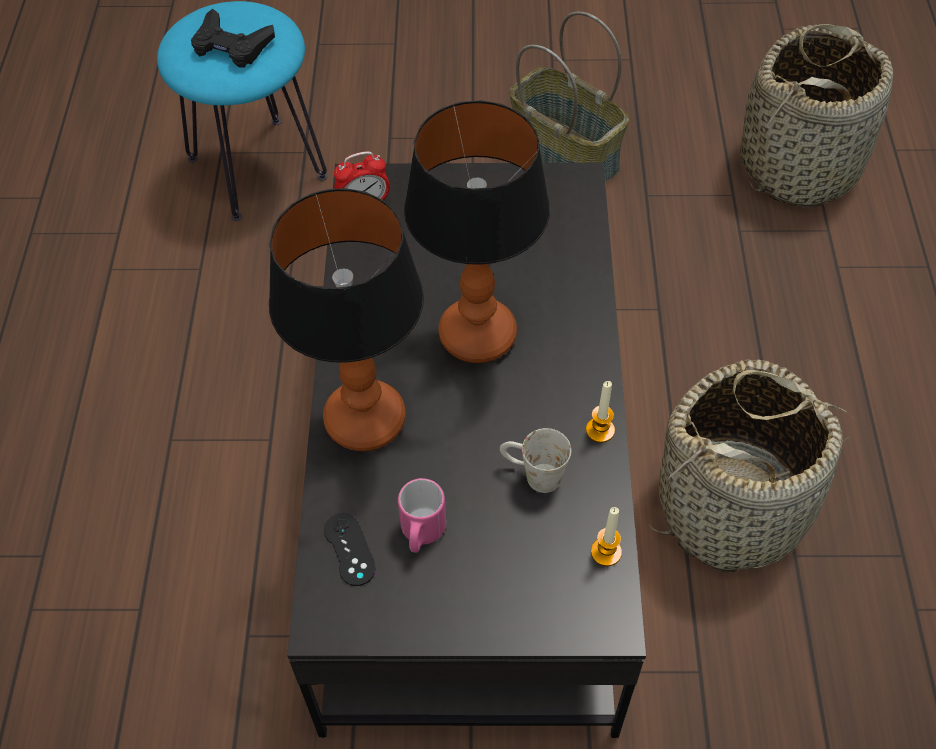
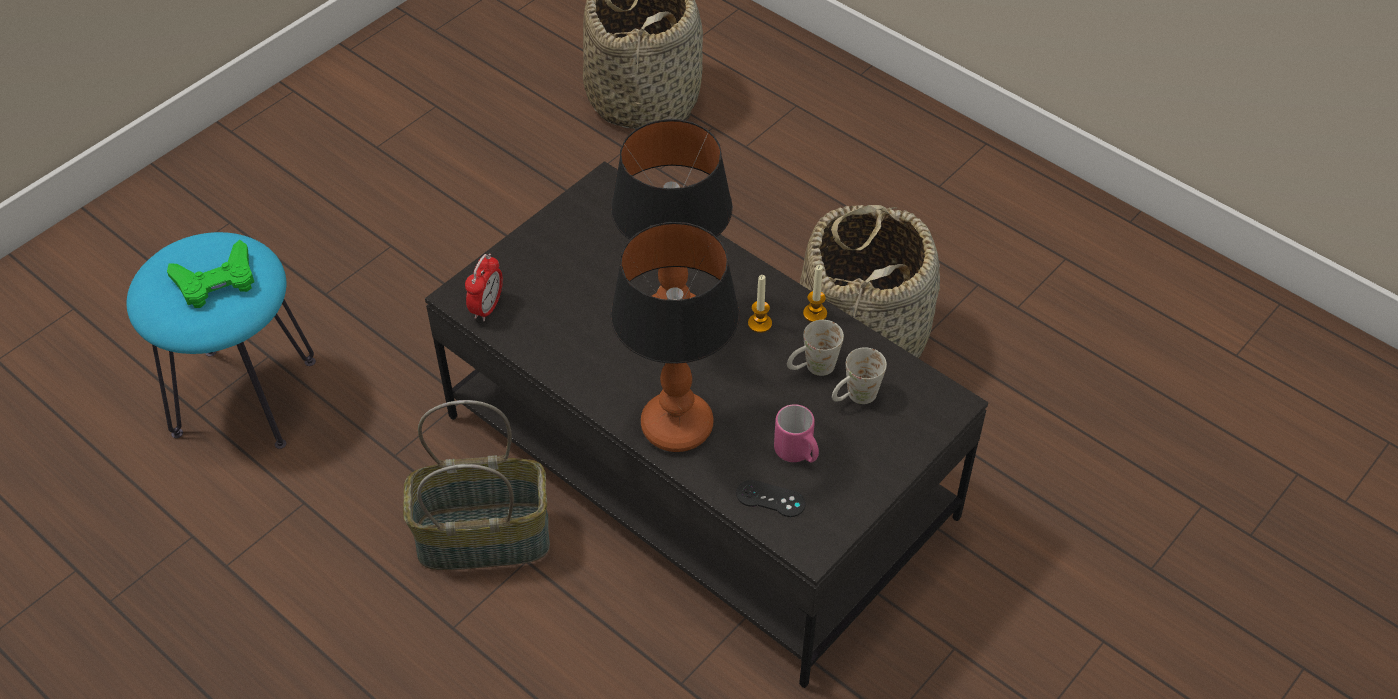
camera: 50 degrees left, 5 degrees down
black game controller [191,9,275,68] -> green game controller [167,240,254,308]
basket [509,12,629,183] -> basket moved to [403,400,550,570]
candle [591,507,622,566] -> candle moved to [748,275,772,333]
none -> white mug [832,347,887,404]

